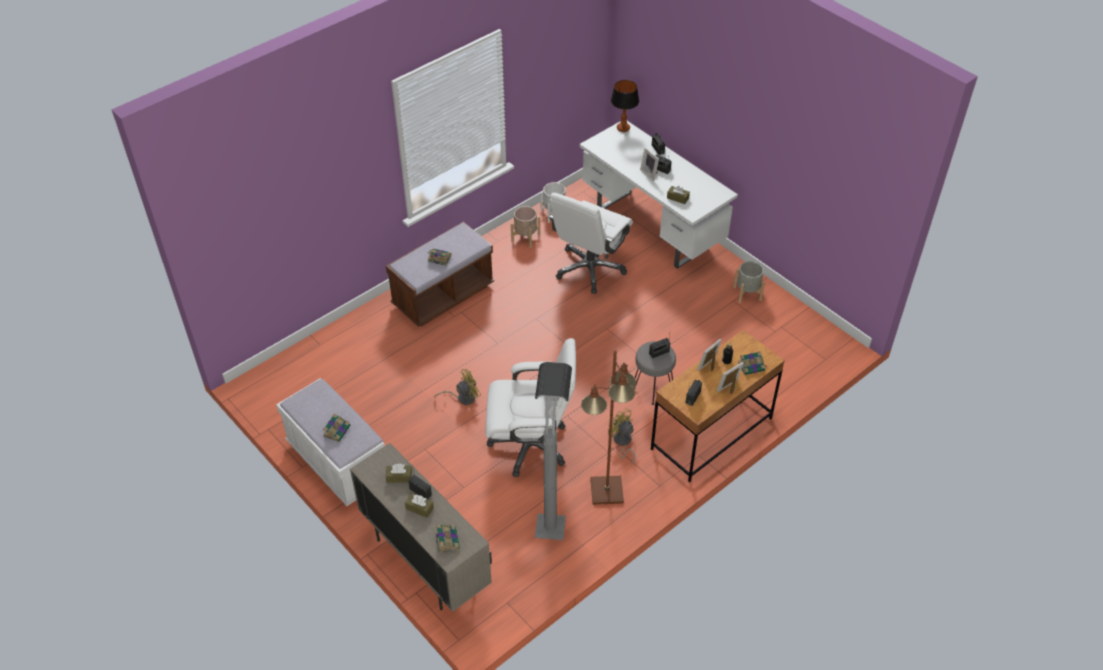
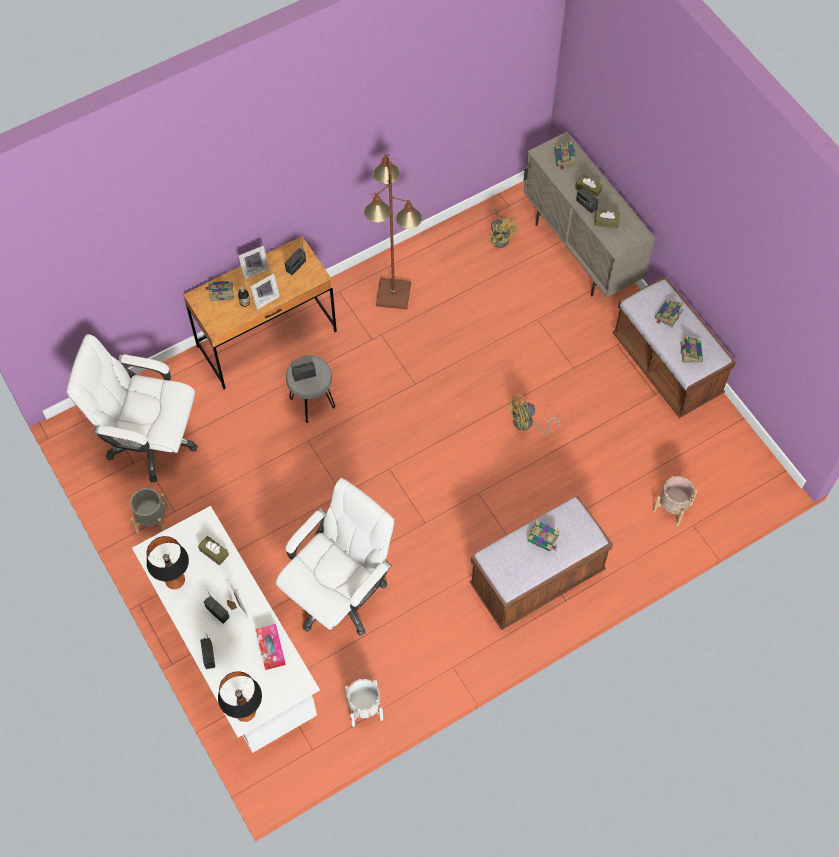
camera: 170 degrees left, 15 degrees up
white bench [276,378,385,506] -> brown bench [612,276,736,418]
white office chair [486,338,576,477] -> white office chair moved to [67,334,198,482]
beige planter [511,206,540,248] -> beige planter moved to [653,476,697,526]
grey floor lamp [535,362,572,540] -> none
yellow fan [608,408,635,465] -> yellow fan moved to [489,209,518,248]
none -> table lamp [147,536,189,589]
none -> tissue box [256,624,286,670]
none -> book [680,335,703,363]

